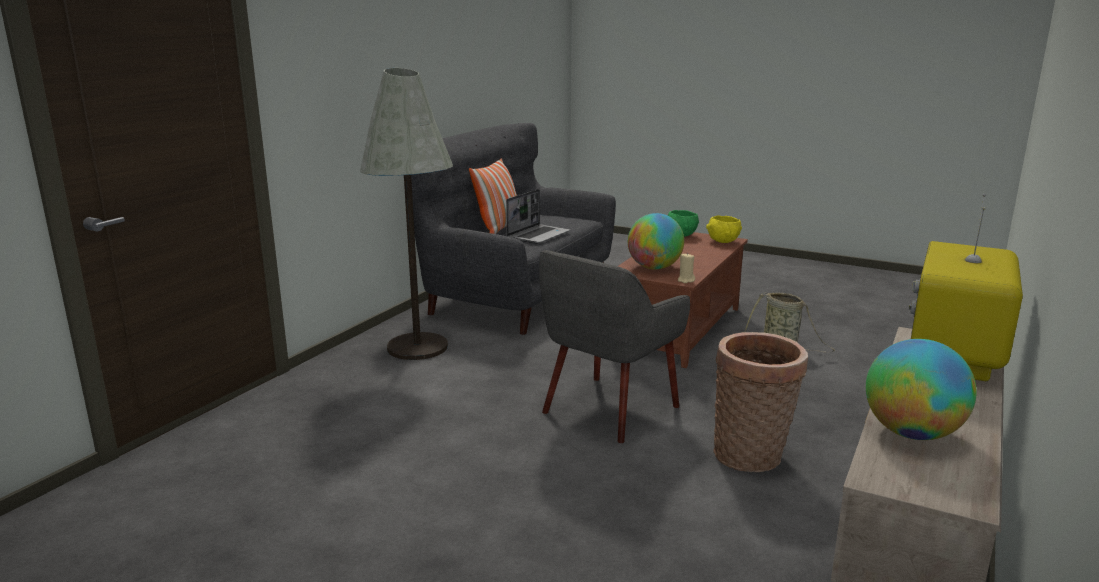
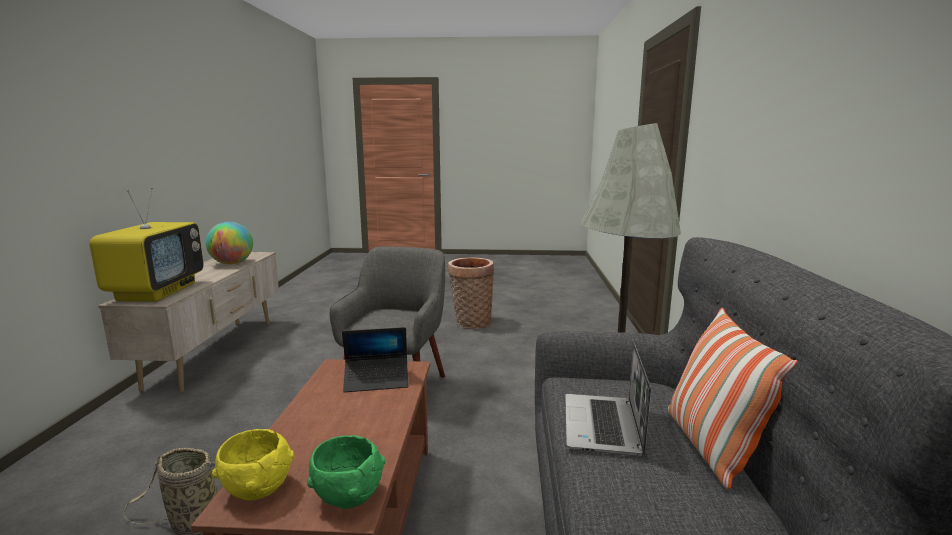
camera: 155 degrees right, 5 degrees down
globe [628,213,684,270] -> laptop [342,327,409,392]
beige candle [678,254,695,283] -> none
basket [714,332,808,472] -> basket moved to [448,258,494,329]

